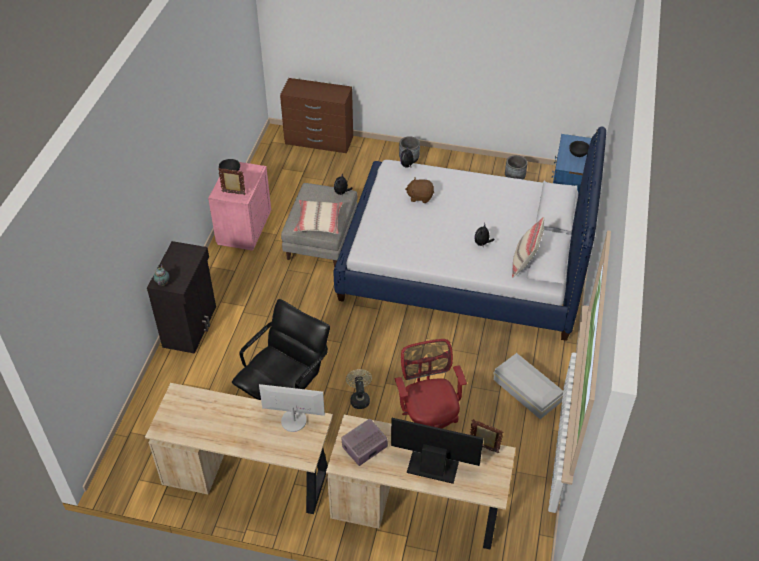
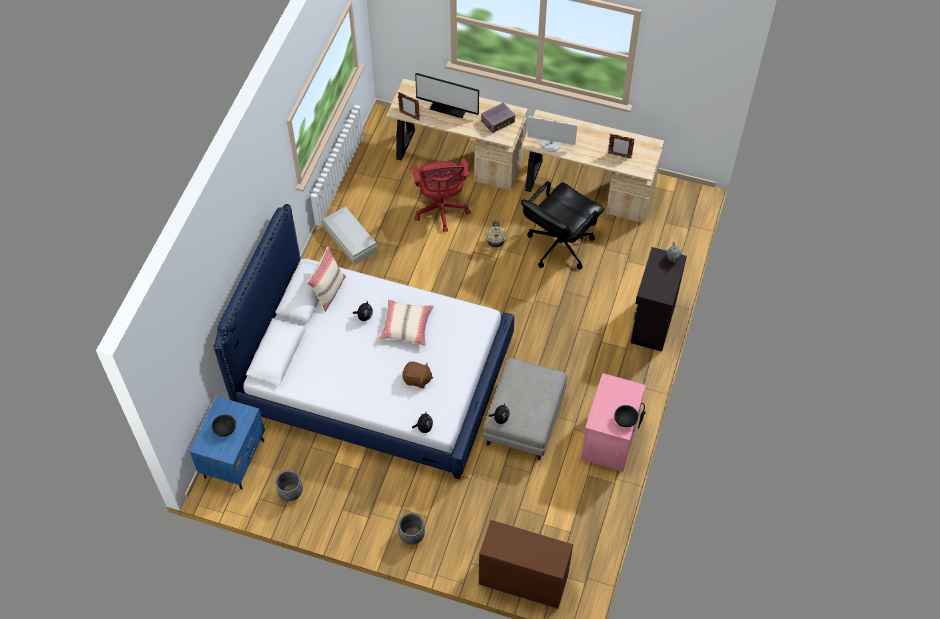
camera: 175 degrees left, 10 degrees up
picture frame [218,168,245,195] -> picture frame moved to [608,134,634,158]
beige pillow [293,200,343,234] -> beige pillow moved to [379,300,434,346]

